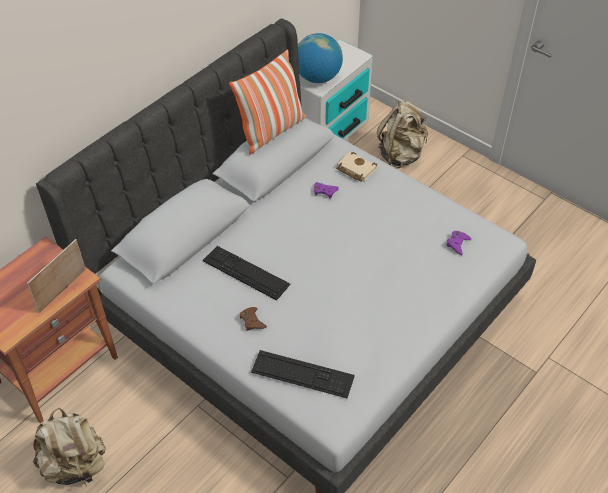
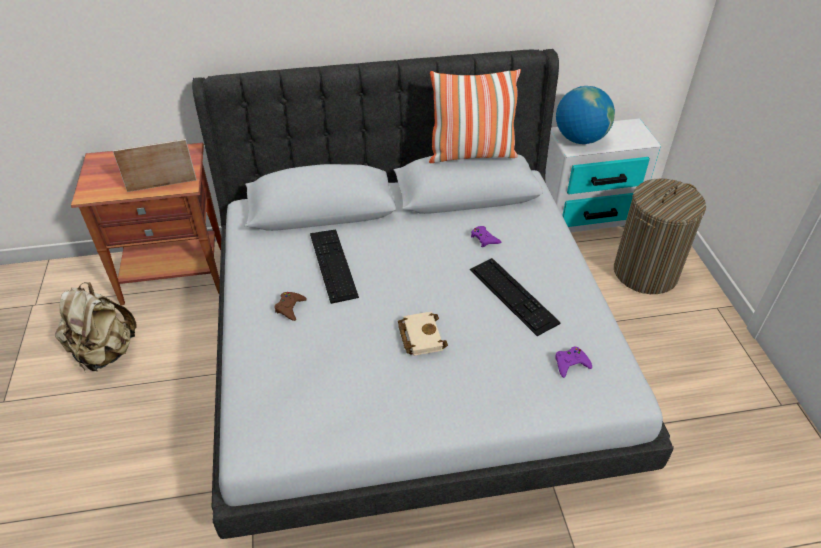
camera: 40 degrees right, 5 degrees down
keyboard [251,350,355,398] -> keyboard moved to [470,258,561,336]
beige book [336,152,377,182] -> beige book moved to [398,311,448,356]
beige backpack [377,101,428,168] -> laundry basket [614,178,706,294]

